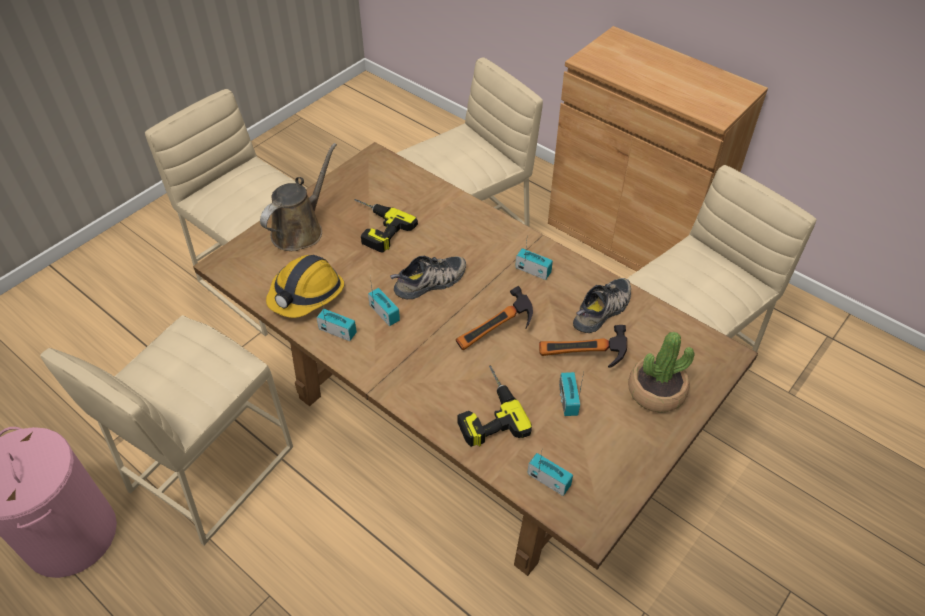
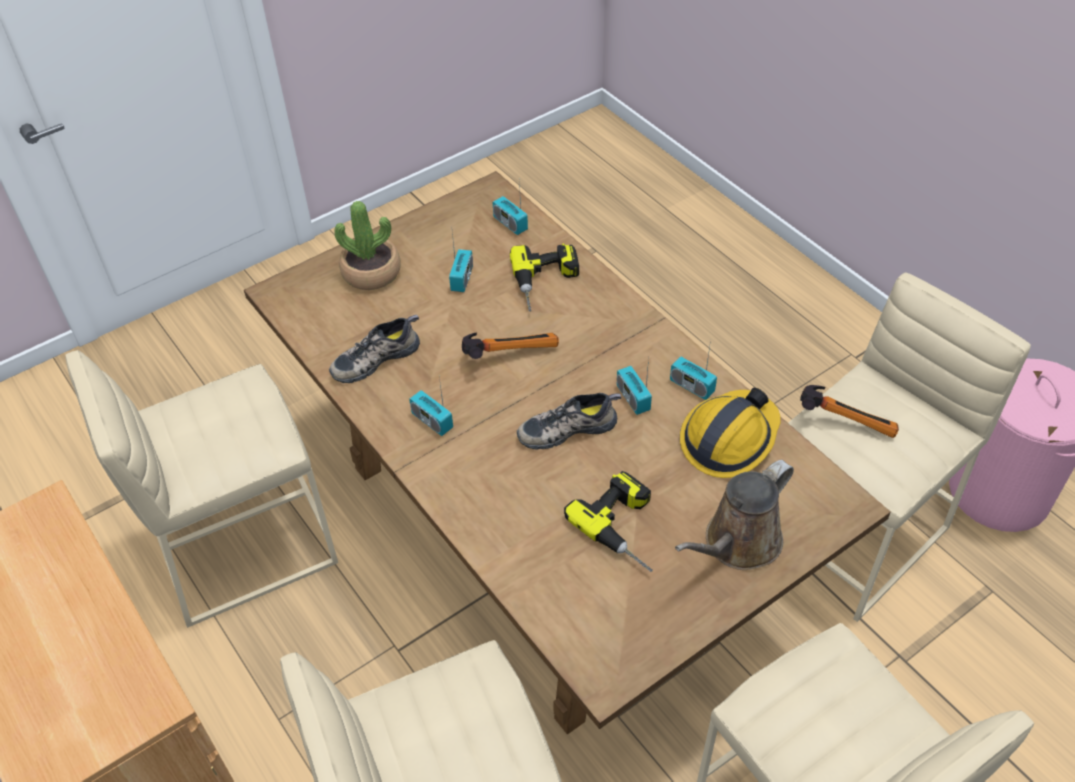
camera: 165 degrees left, 0 degrees up
hammer [539,325,627,368] -> hammer moved to [800,385,899,438]

